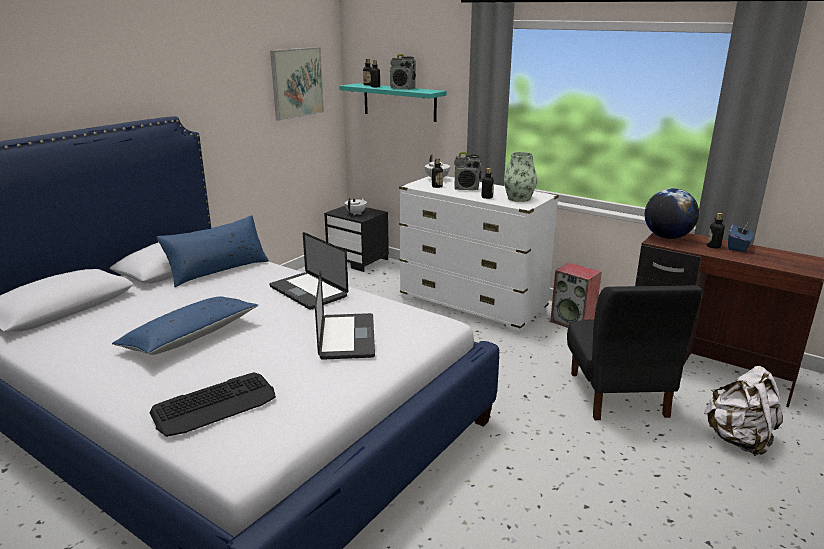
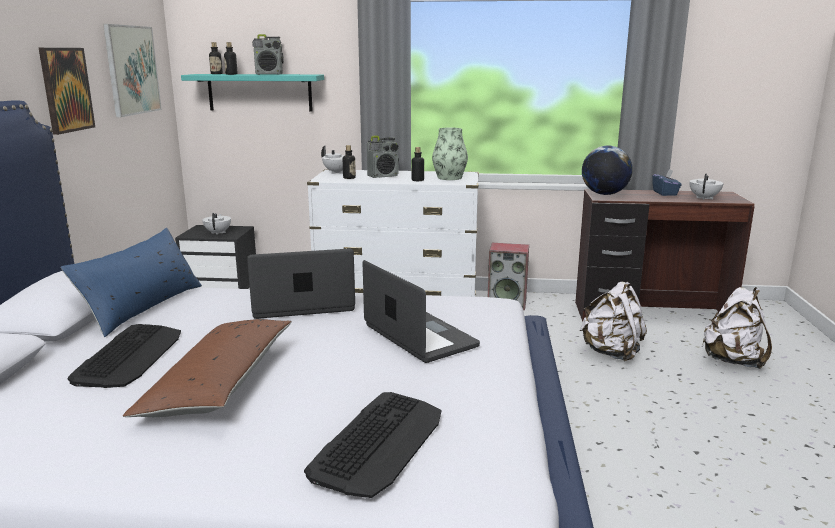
camera: 30 degrees left, 5 degrees down
blue pillow [112,296,258,355] -> brown pillow [123,319,291,417]
laptop [270,232,348,310] -> laptop turned 150 degrees clockwise [247,249,355,319]
black chair [567,285,702,420] -> white backpack [579,282,647,362]
bottle [707,213,725,248] -> none
none -> picture [39,48,95,135]
none -> keyboard [67,324,181,388]
none -> white teapot [689,173,724,200]

